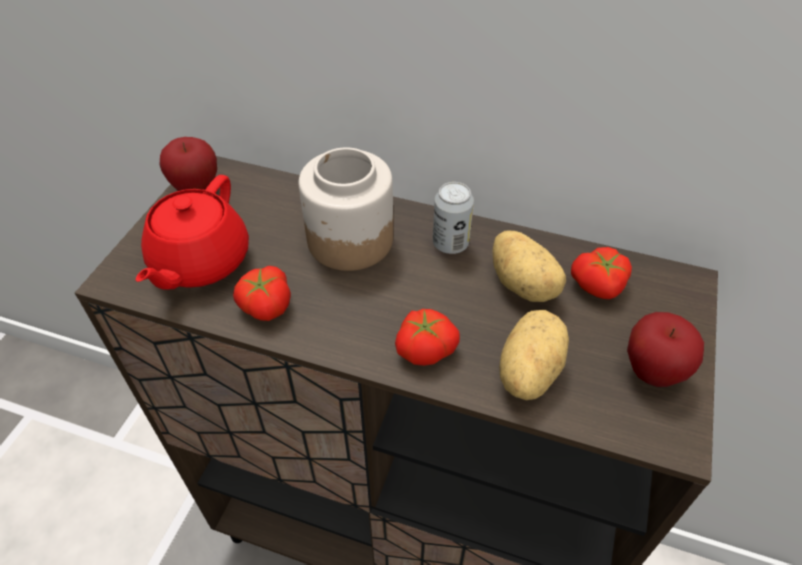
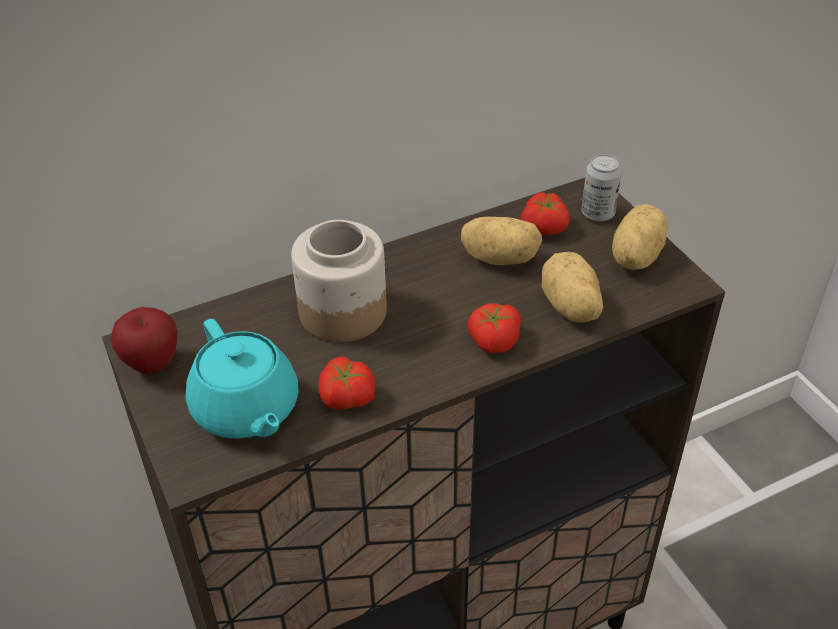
camera: 45 degrees left, 5 degrees down
red teapot [136,175,249,290] -> turquoise teapot [185,319,298,439]
can [433,182,474,254] -> can moved to [582,154,622,222]
apple [627,312,704,387] -> potato [612,204,668,270]

